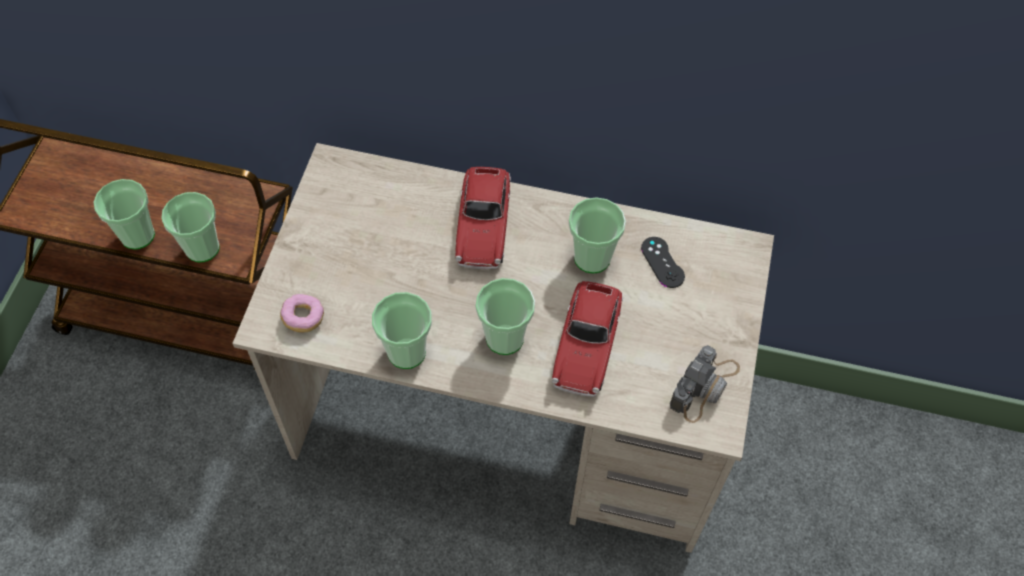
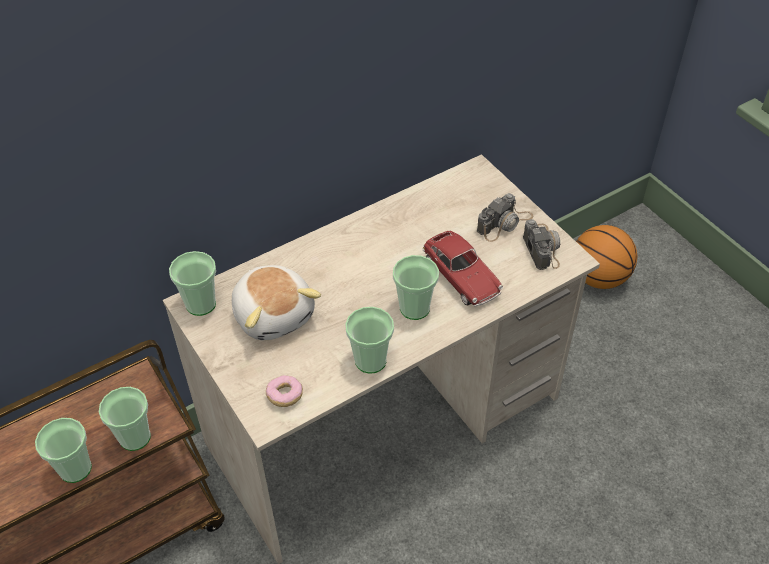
camera: 45 degrees left, 10 degrees down
toy car [455,167,511,269] -> none
cup [569,197,626,273] -> cup moved to [169,251,216,316]
black game controller [641,237,685,288] -> none
none -> plush toy [232,265,321,340]
none -> camera [477,193,533,242]
none -> basketball [576,225,637,289]

